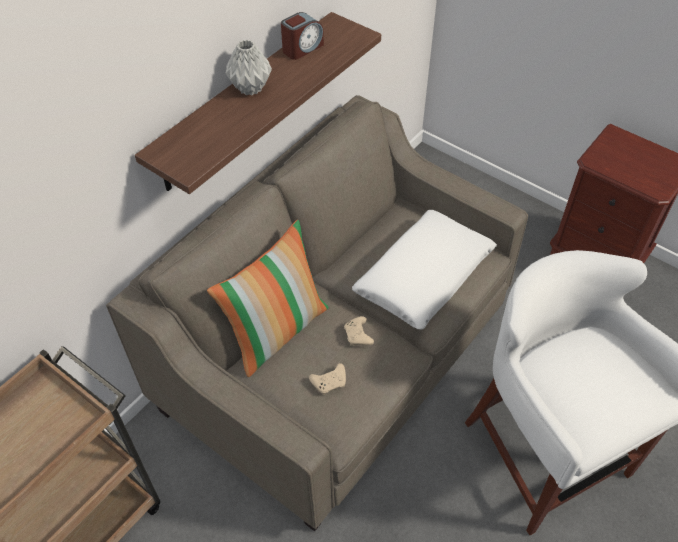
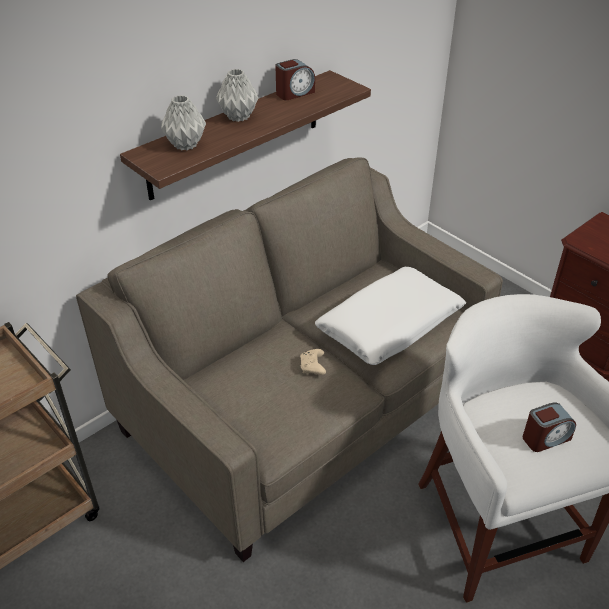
camera: 10 degrees right, 10 degrees down
pillow [207,220,329,377] -> none
beige game controller [309,363,346,395] -> none
none -> grey vase [161,95,206,151]
none -> alarm clock [523,403,576,452]

